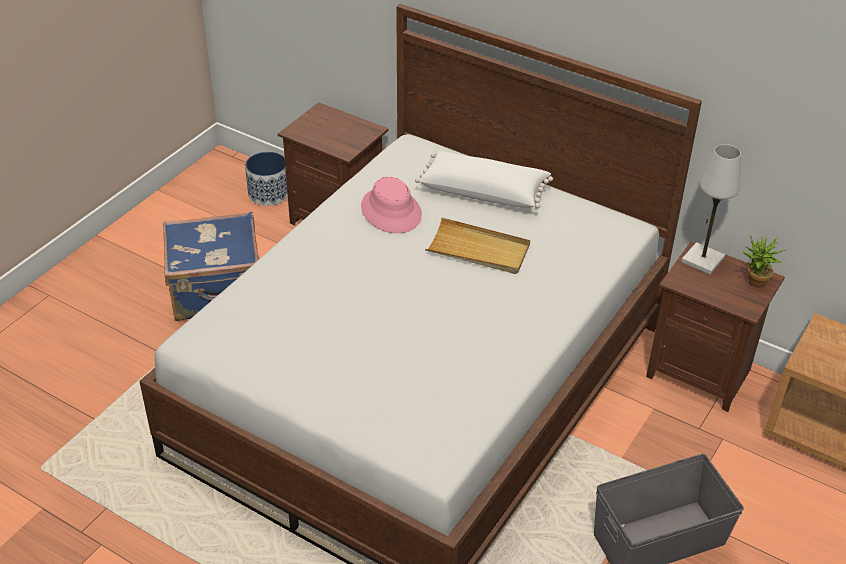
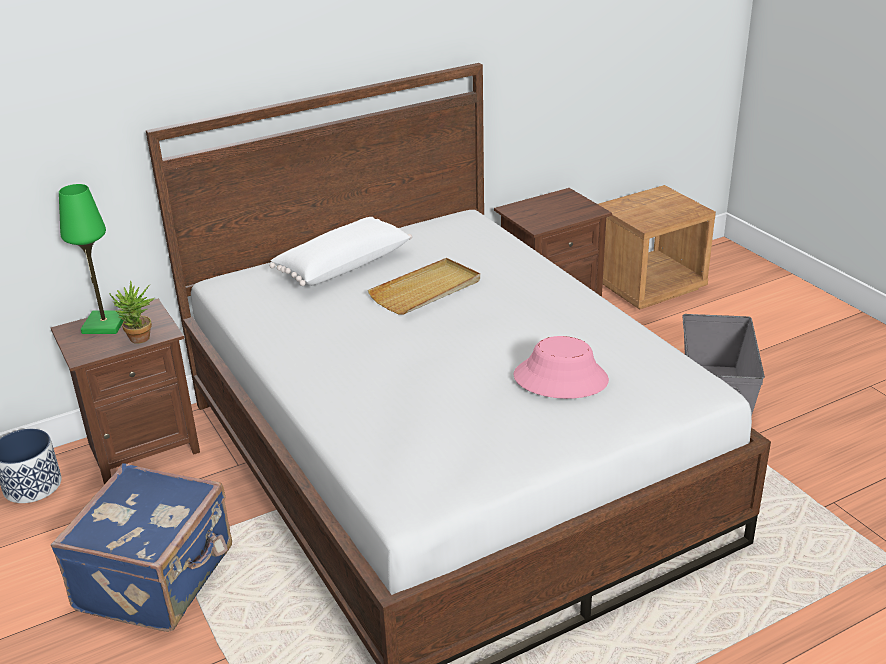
camera: 60 degrees left, 10 degrees down
pink hat [361,177,422,233] -> pink hat moved to [513,336,609,399]
white table lamp [681,144,741,275] -> none
potted plant [743,236,786,288] -> potted plant moved to [109,281,155,343]
none -> green table lamp [59,184,124,334]

